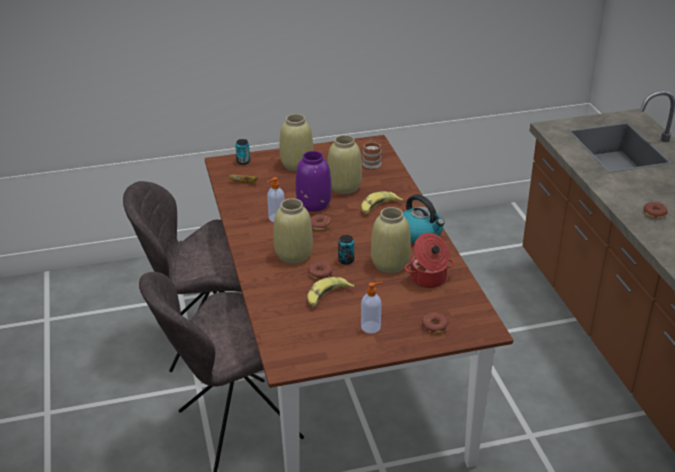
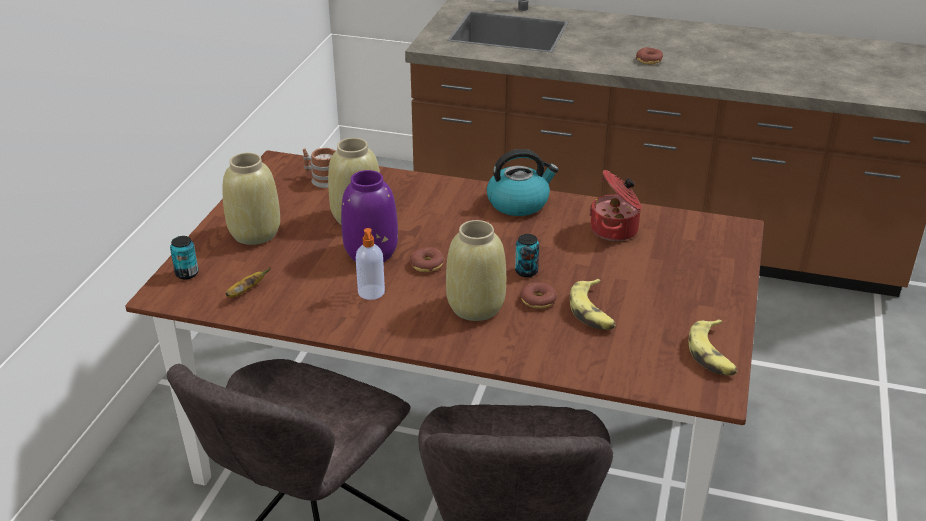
camera: 60 degrees left, 0 degrees up
banana [361,191,403,215] -> banana moved to [689,319,737,376]
soap dispenser [361,282,383,334] -> none
beige vase [371,207,411,273] -> none
donut [422,312,448,334] -> none

